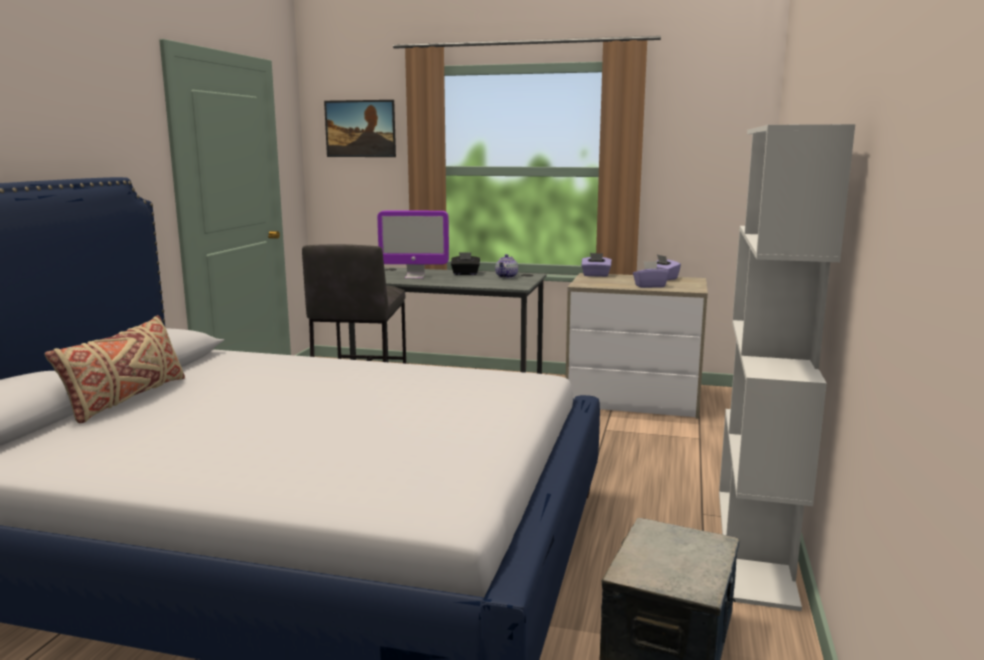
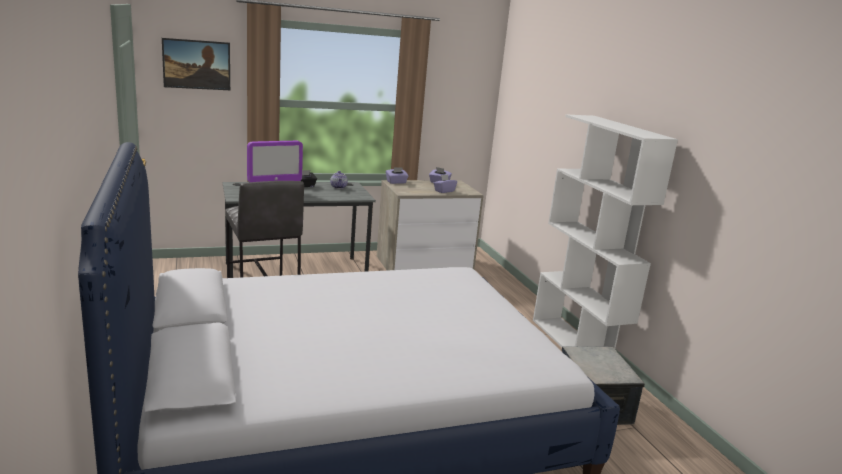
camera: 35 degrees left, 5 degrees up
beige pillow [45,315,185,423] -> none

